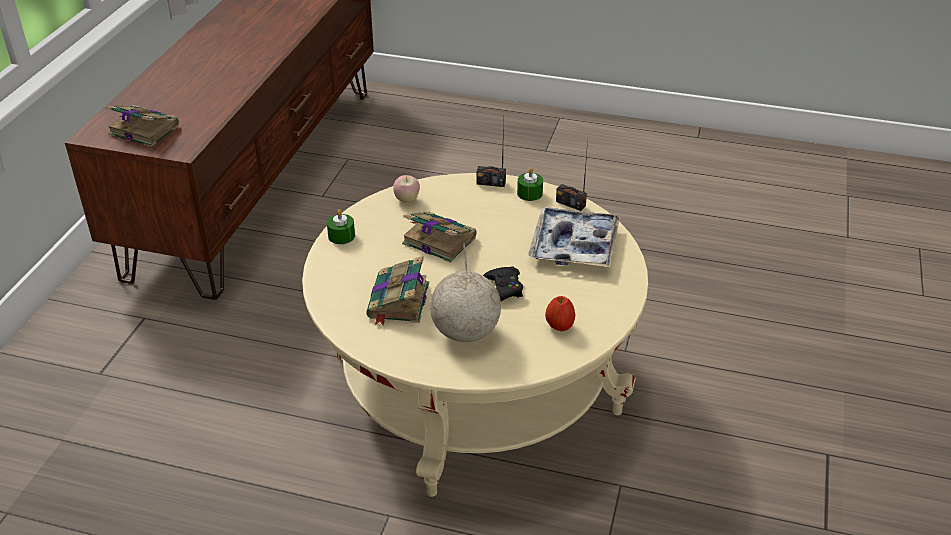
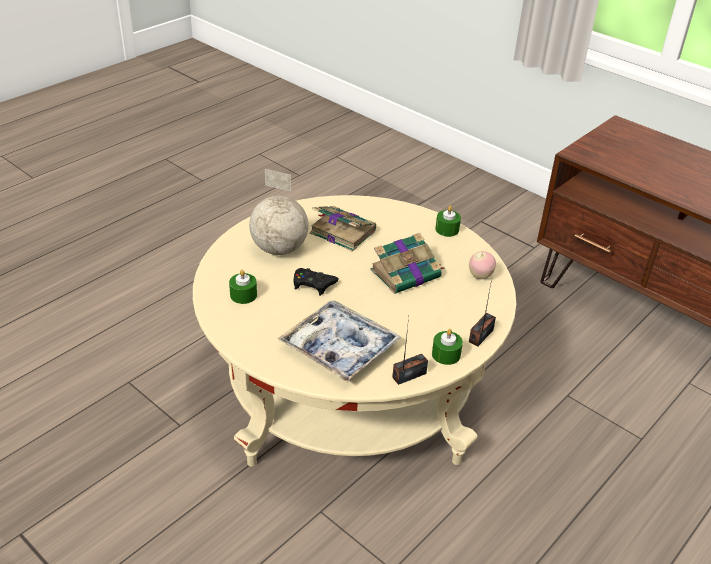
camera: 115 degrees right, 0 degrees up
book [105,105,179,147] -> none
apple [545,296,575,331] -> green candle [229,270,257,304]

